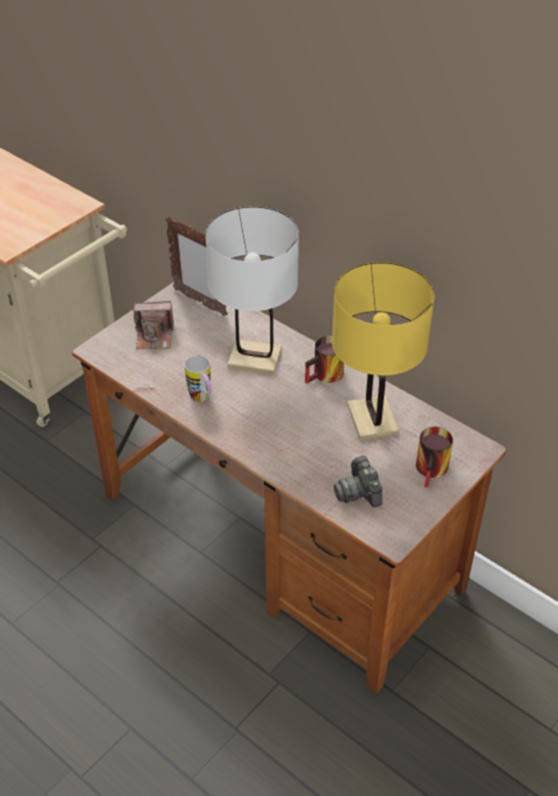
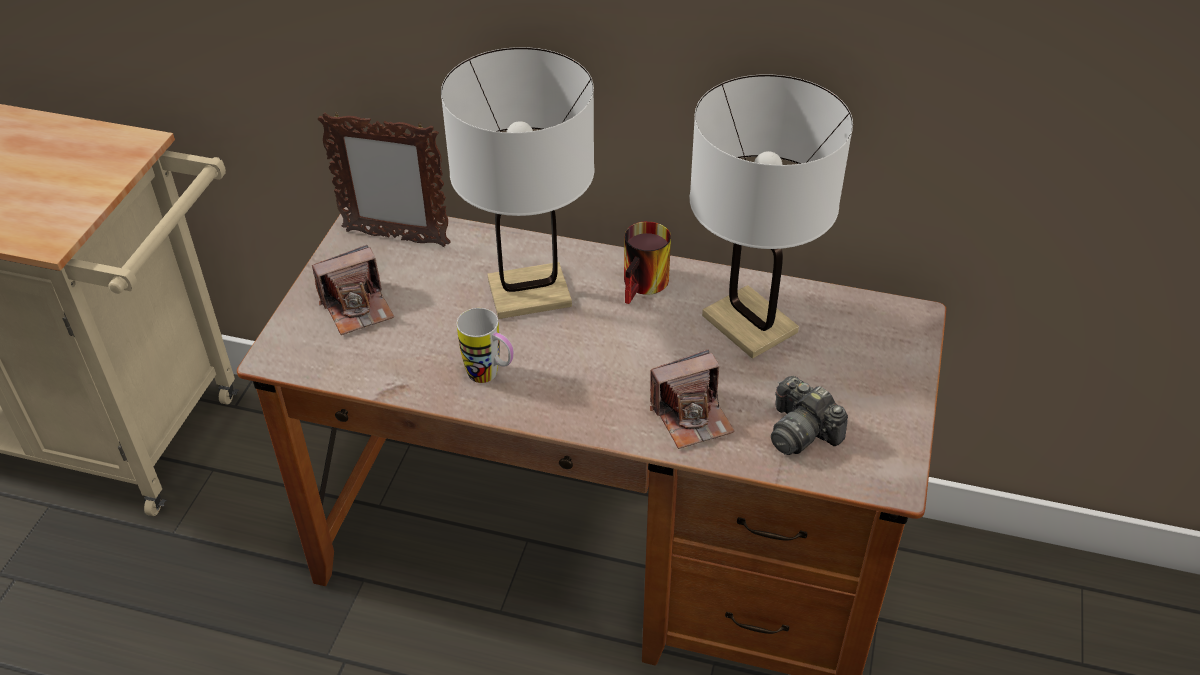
camera: 25 degrees left, 0 degrees up
yellow table lamp [332,262,435,440] -> white table lamp [689,74,853,359]
mug [416,427,453,488] -> none
none -> camera [650,349,735,449]

